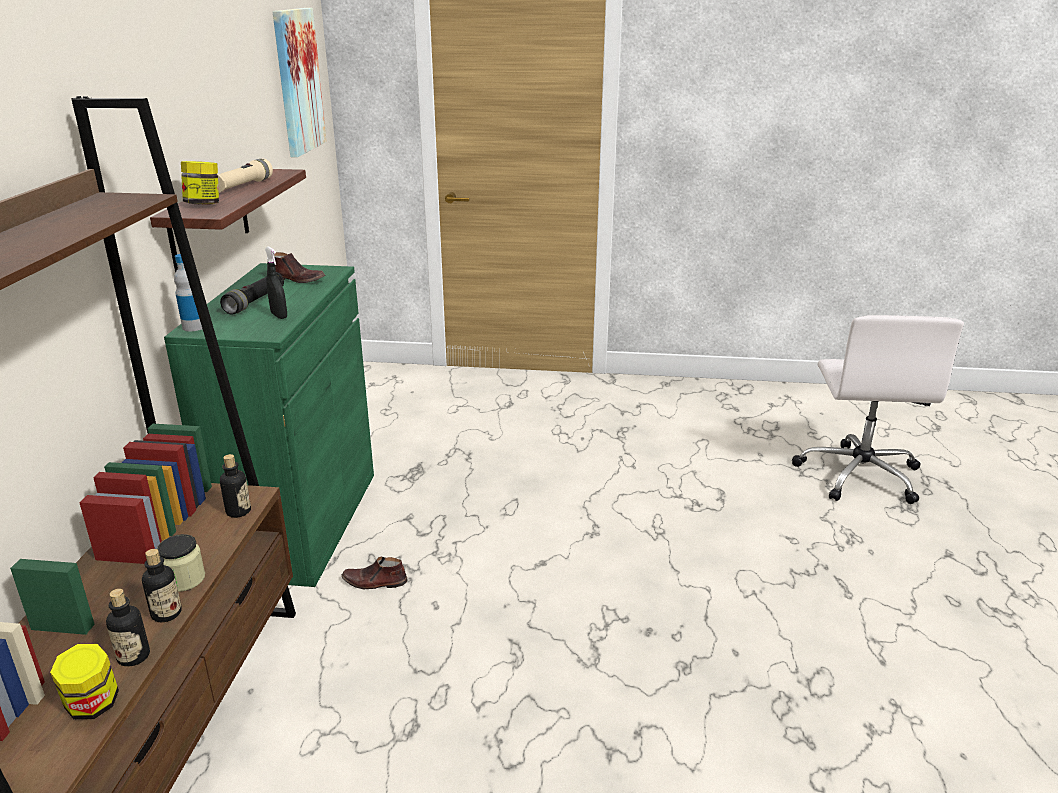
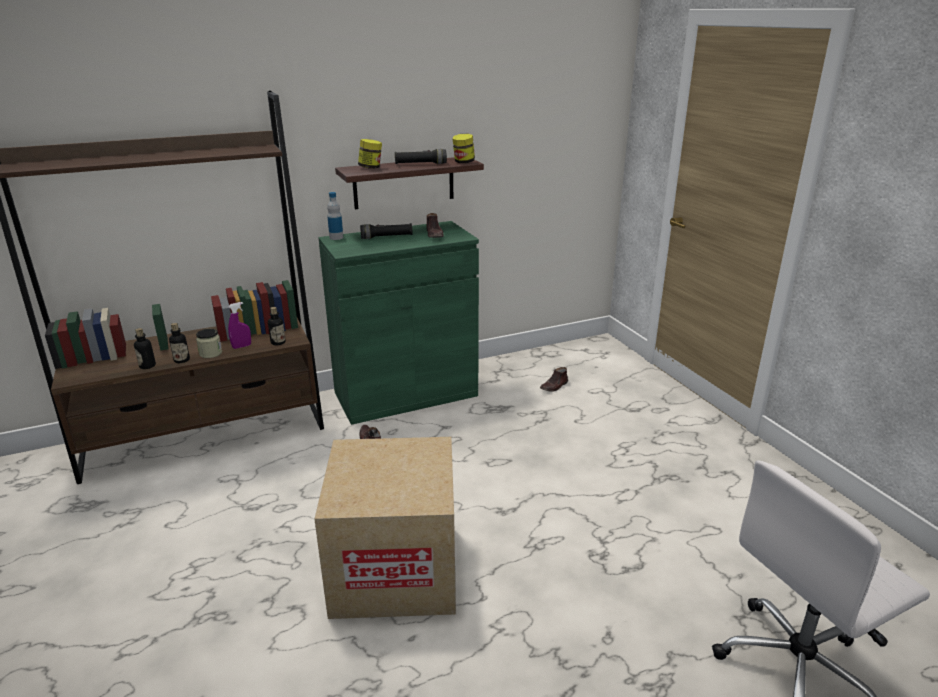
camera: 60 degrees right, 0 degrees up
jar [50,644,119,720] -> jar moved to [452,134,475,163]
beige flashlight [217,159,273,193] -> black flashlight [395,149,447,164]
black spray bottle [265,246,287,319] -> none
picture [273,8,327,157] -> none
none -> purple spray bottle [228,302,251,349]
none -> cardboard box [314,437,456,619]
none -> brown shoe [540,367,568,392]

